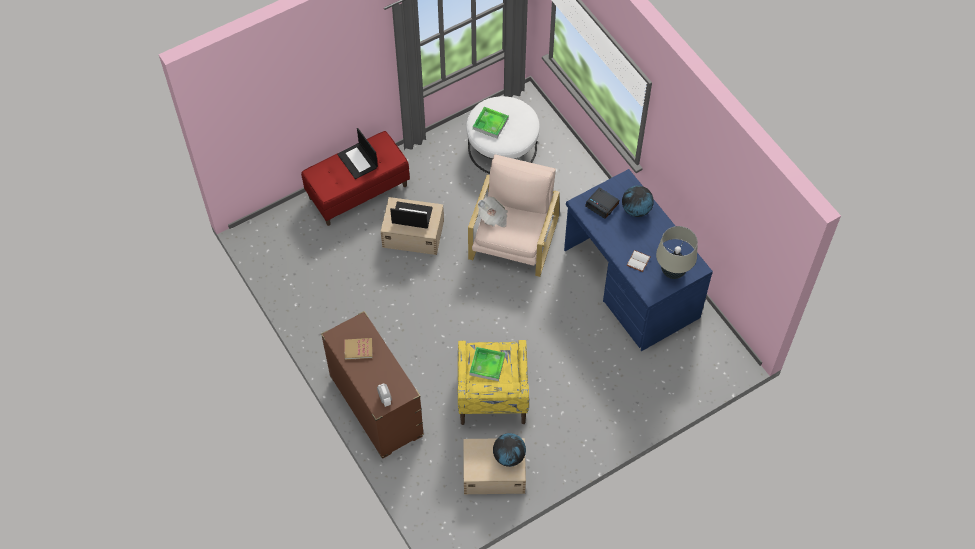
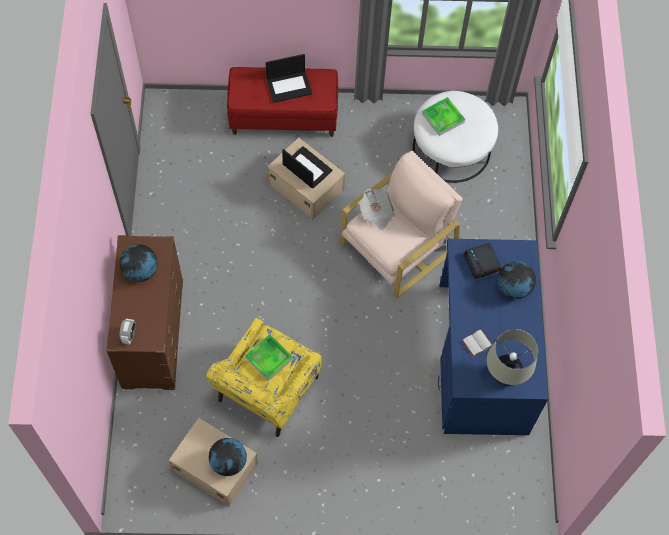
camera: 30 degrees right, 5 degrees up
laptop [337,128,378,179] -> laptop turned 105 degrees counterclockwise [266,54,312,103]
book [344,338,373,360] -> globe [119,244,158,282]

